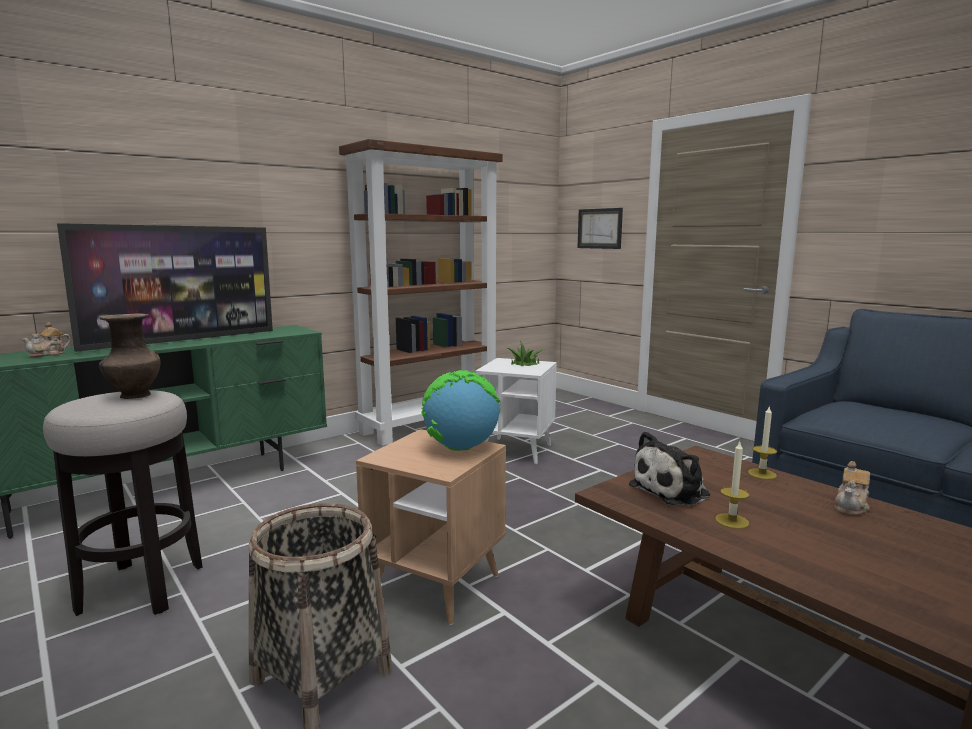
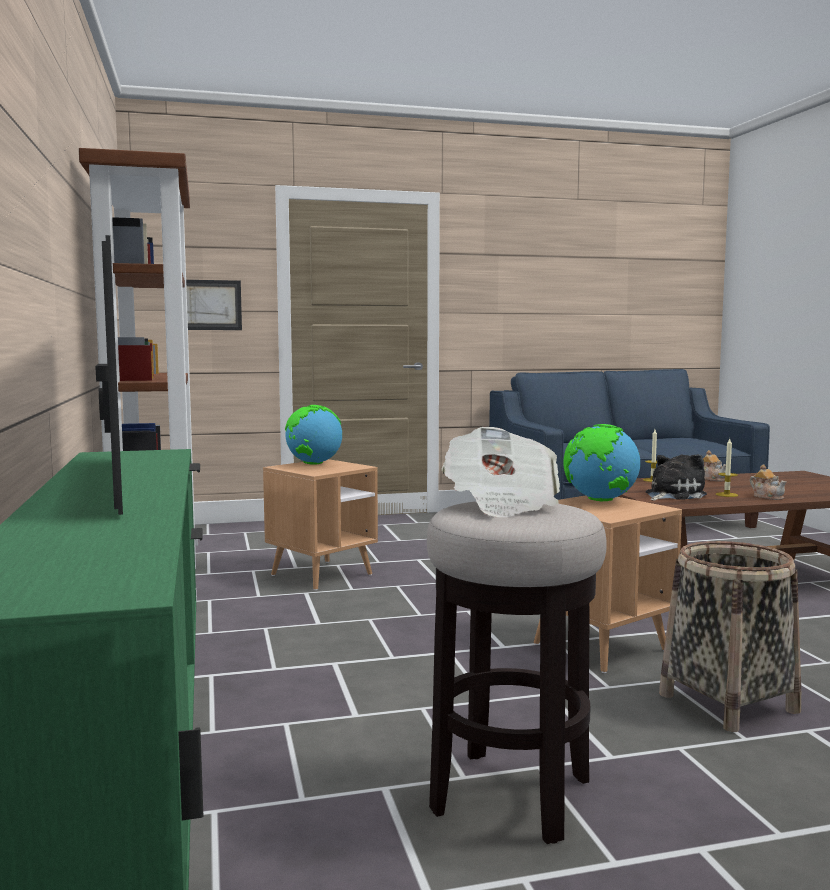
camera: 65 degrees left, 5 degrees down
teapot [21,322,71,357] -> teapot moved to [750,464,787,500]
brown vase [99,313,160,399] -> newspaper [441,427,560,517]
white side table [475,358,557,464] -> brown side table [263,459,378,590]
potted plant [508,340,544,366] -> globe [285,405,342,465]
plush toy [629,431,710,506] -> plush toy turned 120 degrees counterclockwise [645,454,707,501]

